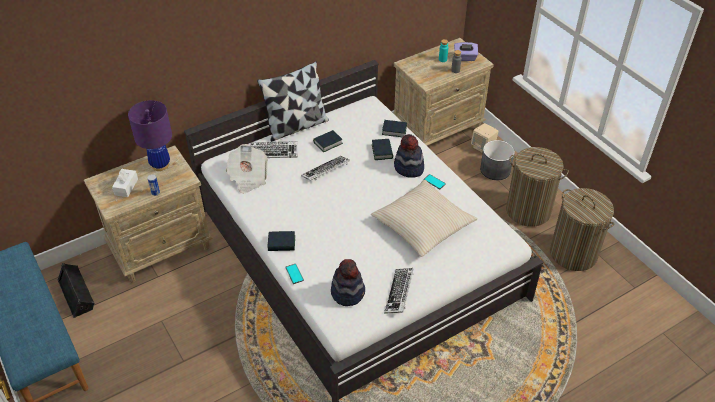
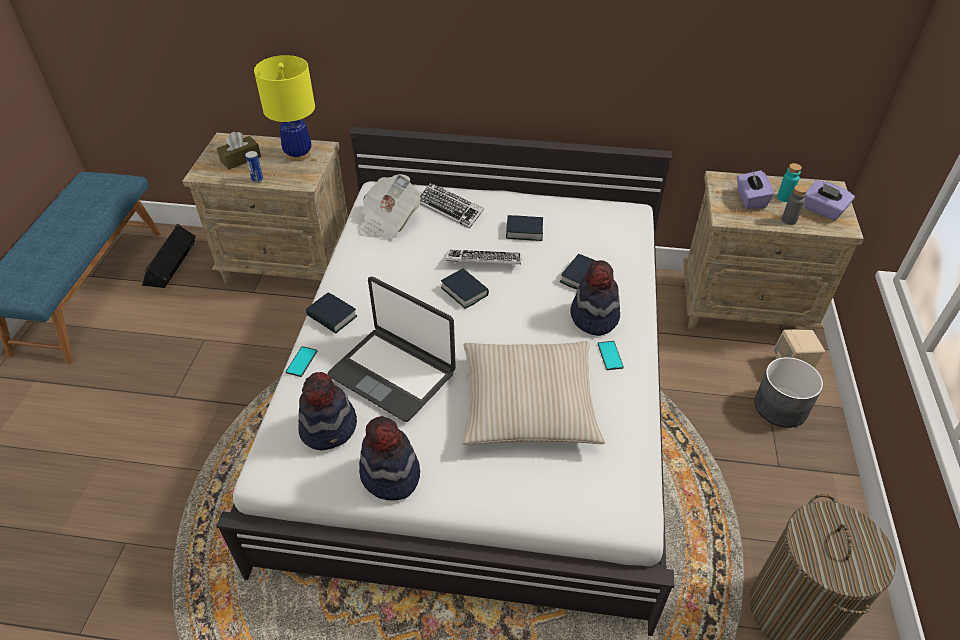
camera: 40 degrees right, 0 degrees up
white tissue box [112,169,138,197] -> brown tissue box [217,131,261,170]
purple table lamp [128,100,172,171] -> yellow table lamp [254,55,315,161]
pillow [257,61,329,142] -> none
book [382,120,407,137] -> book moved to [441,269,489,309]
keyboard [384,268,413,314] -> hat [359,416,420,501]
laundry basket [506,147,569,227] -> none
none -> laptop [327,277,456,422]
none -> purple tissue box [737,170,774,209]

